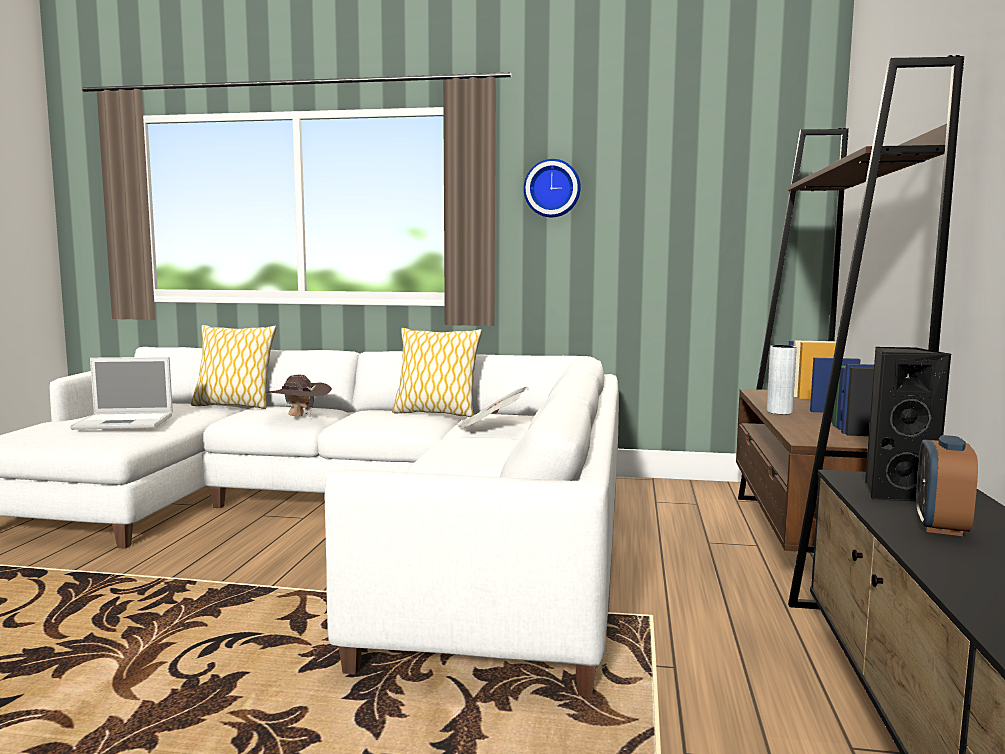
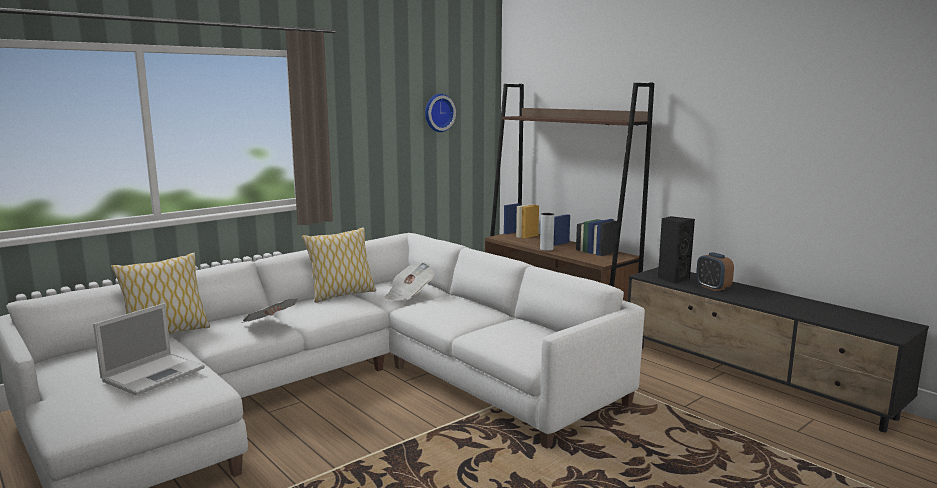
camera: 50 degrees left, 5 degrees up
brown hat [267,375,332,417] -> newspaper [243,299,298,322]
wall clock [524,159,581,217] -> wall clock moved to [425,94,456,132]

